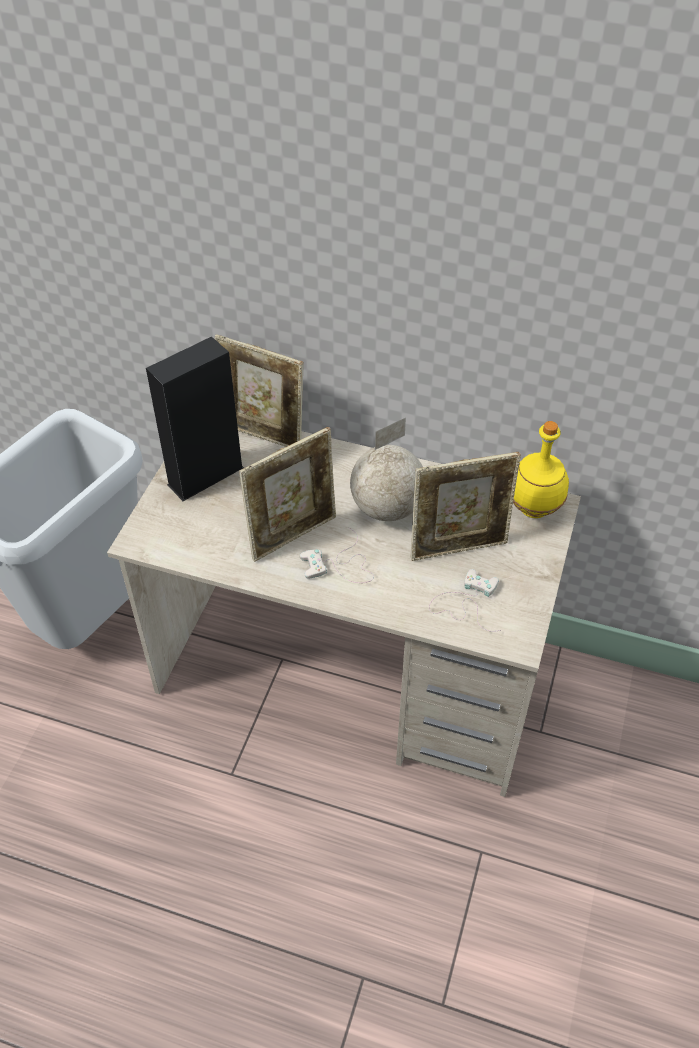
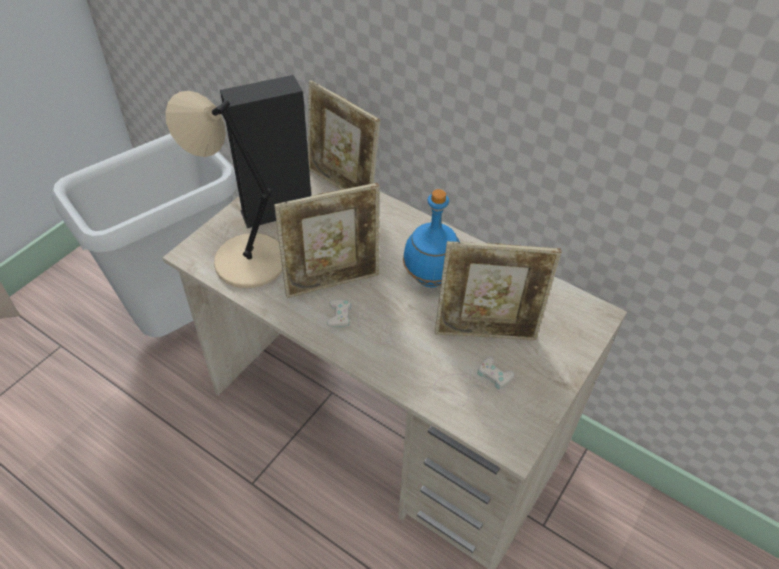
camera: 15 degrees right, 0 degrees up
globe [350,418,423,521] -> blue bottle [403,189,460,288]
yellow bottle [513,421,569,518] -> none
none -> beige table lamp [165,91,283,288]

